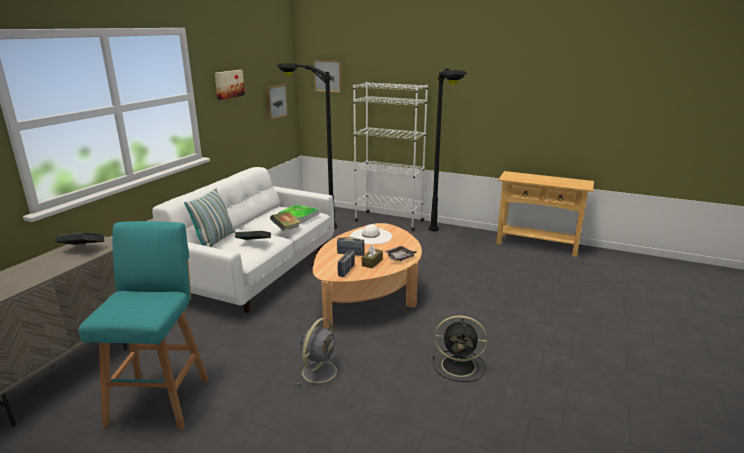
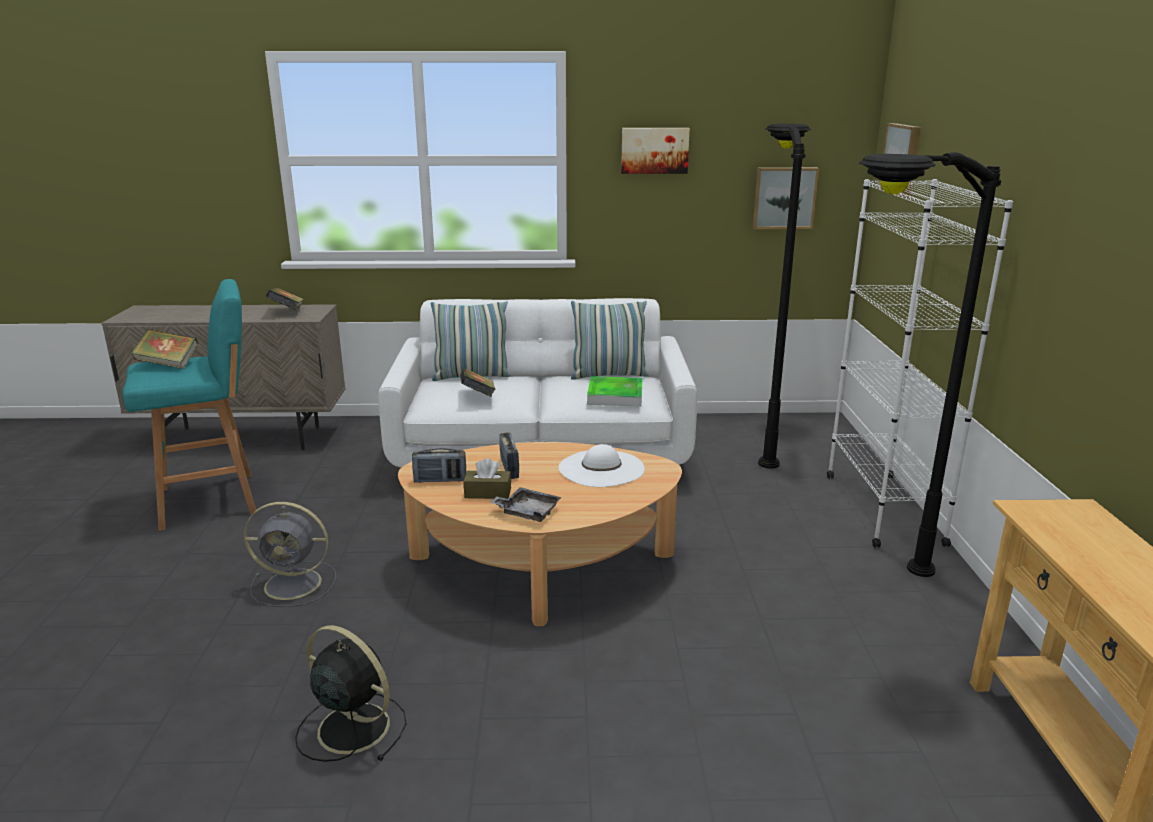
camera: 65 degrees right, 0 degrees up
book [270,211,301,230] -> book moved to [131,329,198,369]
black fan [433,315,487,382] -> black fan turned 135 degrees clockwise [295,625,407,762]
none -> pillow [571,301,648,380]

